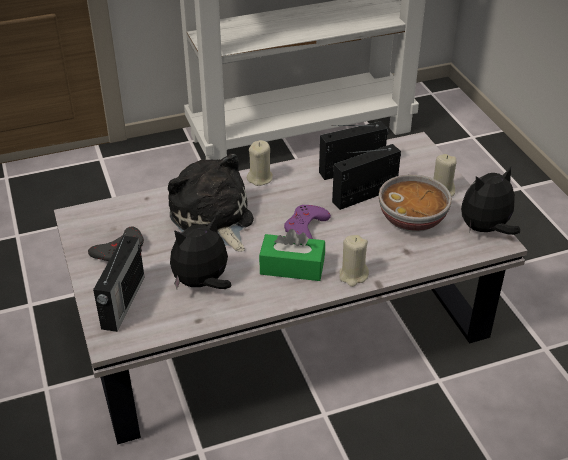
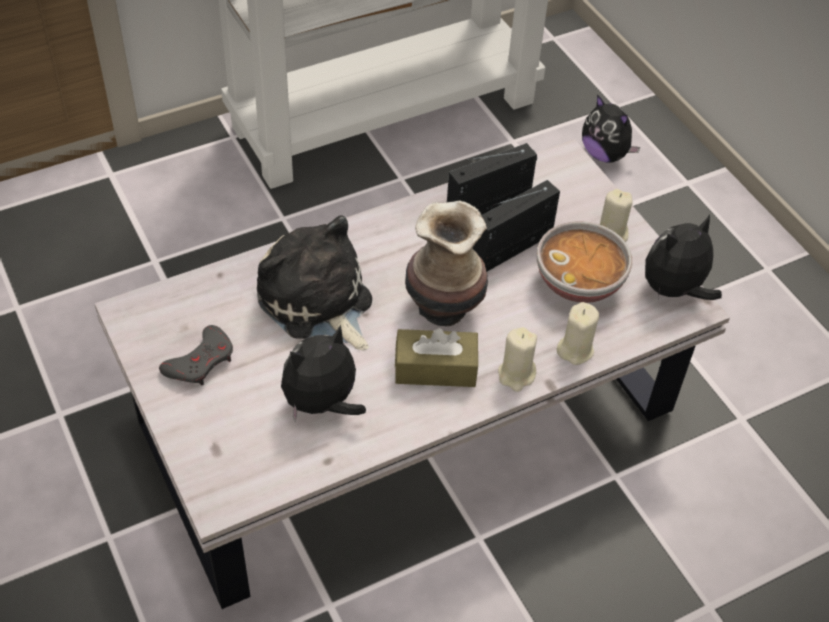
camera: 10 degrees left, 10 degrees up
radio [93,232,145,332] -> none
beige candle [247,140,273,186] -> beige candle moved to [556,302,599,365]
green tissue box [259,229,325,281] -> brown tissue box [395,328,478,387]
purple game controller [284,205,331,239] -> vase [405,201,488,326]
none -> plush toy [582,94,641,162]

